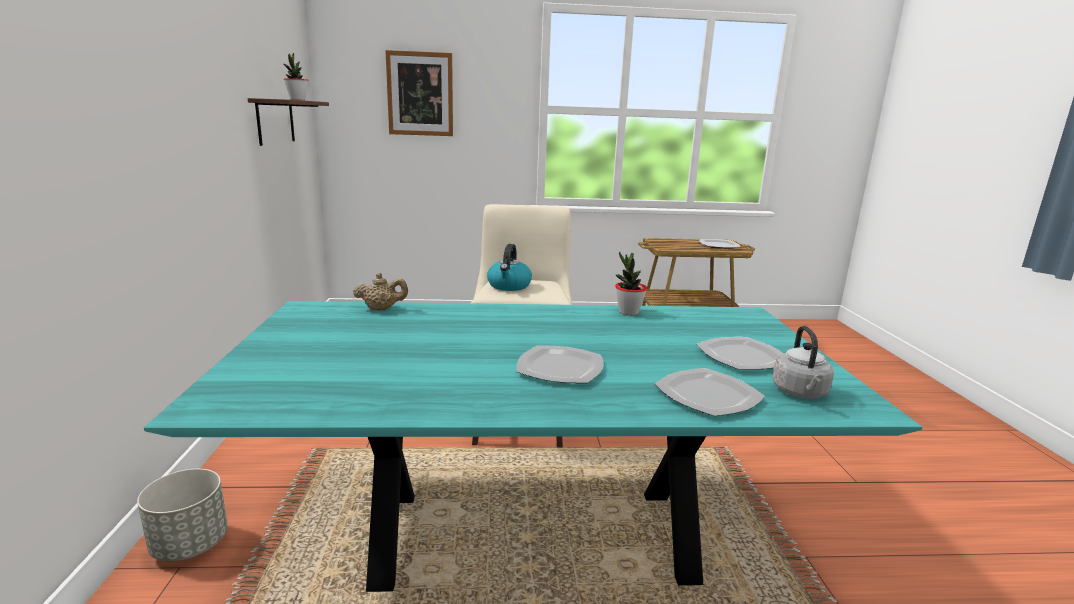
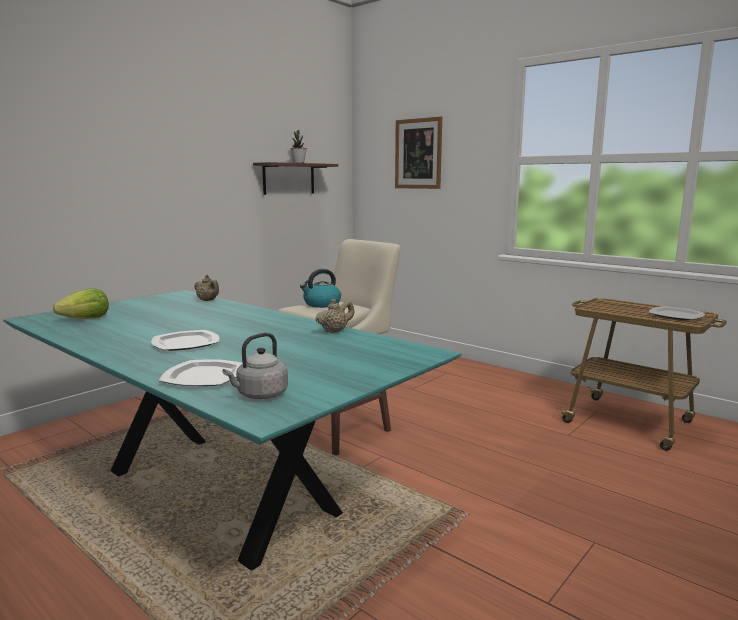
camera: 45 degrees right, 5 degrees down
grey planter [137,469,228,562] -> none
potted plant [615,251,647,315] -> beige teapot [316,299,354,333]
plate [697,337,784,370] -> none
none -> lettuce [53,288,109,319]

